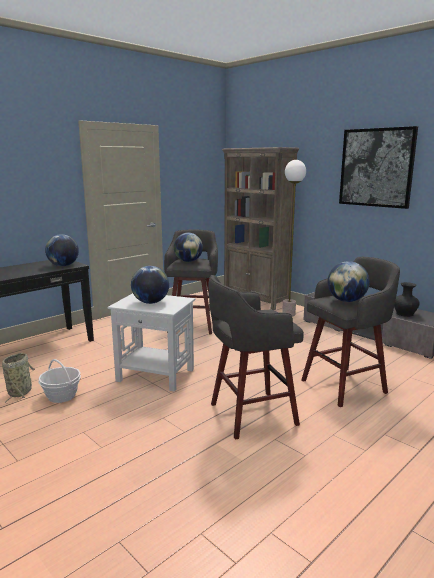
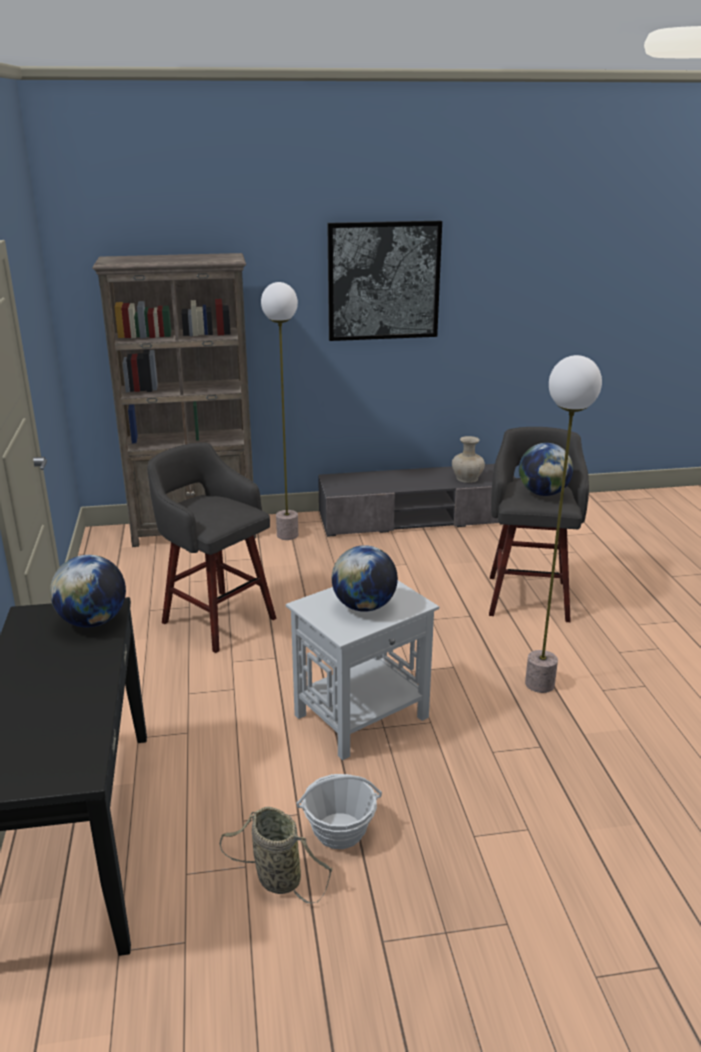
camera: 55 degrees left, 10 degrees up
globe [174,233,203,262] -> none
grey stool [209,275,304,440] -> floor lamp [525,355,602,693]
black vase [394,282,420,317] -> beige vase [452,436,485,483]

